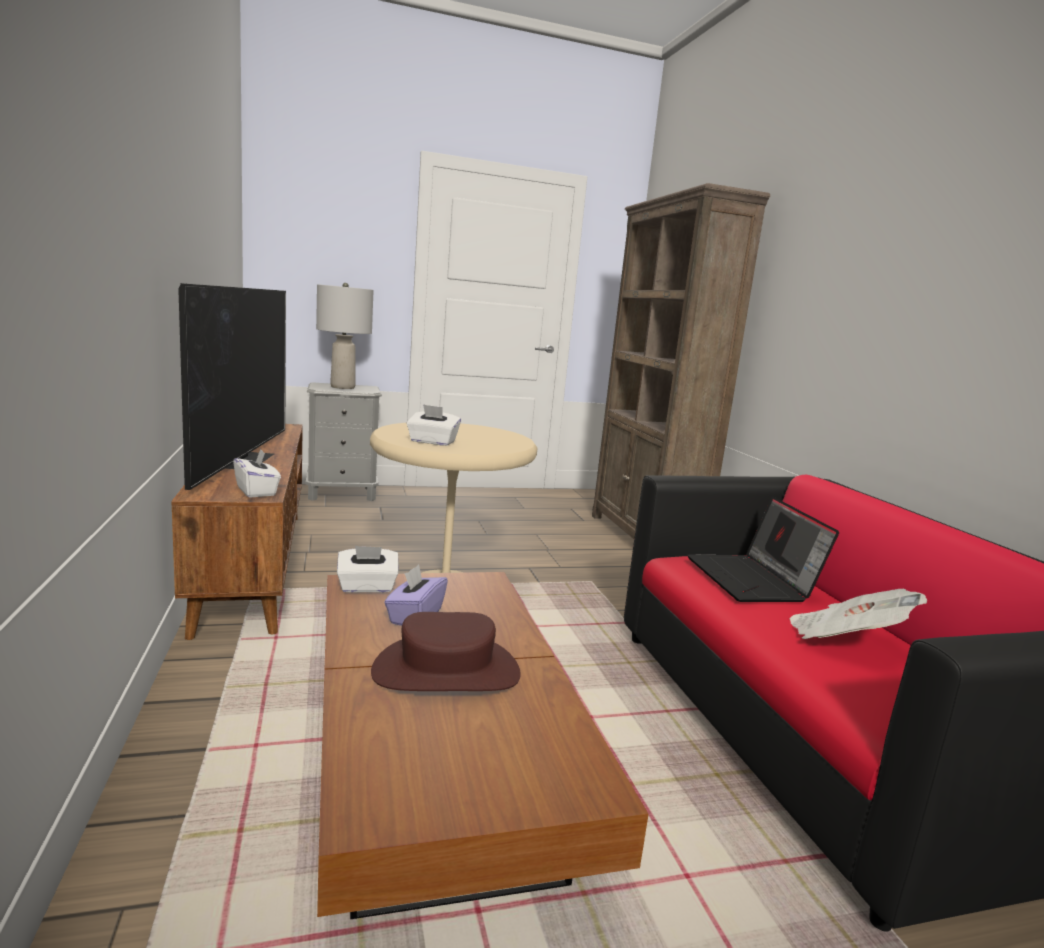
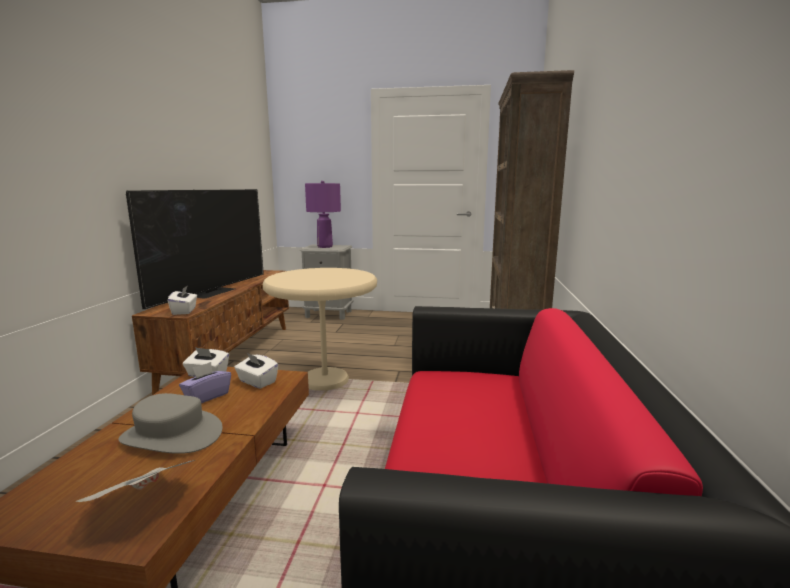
camera: 25 degrees right, 0 degrees up
grey table lamp [316,283,374,389] -> purple table lamp [305,181,341,248]
brown hat [371,612,521,691] -> grey hat [118,393,223,454]
white tissue box [406,404,461,446] -> white tissue box moved to [234,353,278,389]
laptop [687,497,839,602] -> none
newspaper [789,589,927,639] -> newspaper moved to [76,460,195,502]

